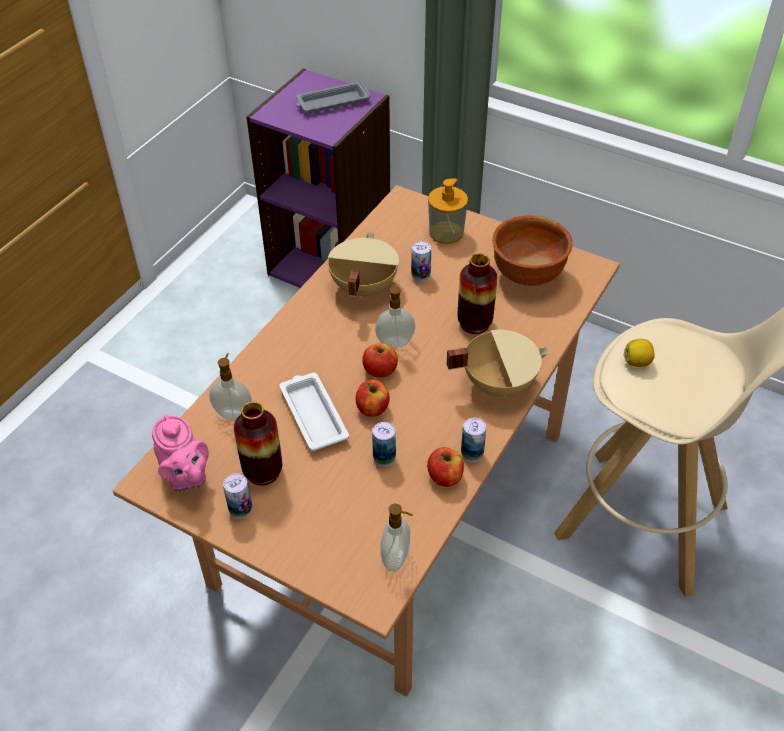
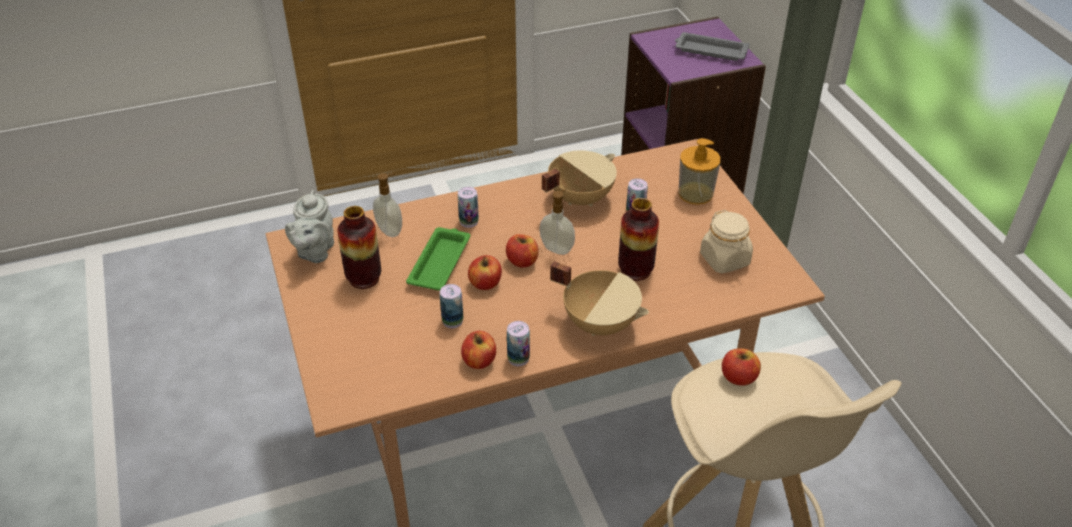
camera: 40 degrees right, 5 degrees down
pink teapot [152,415,209,492] -> grey teapot [285,190,334,263]
can [223,473,252,519] -> can moved to [458,187,479,228]
white tray [279,373,349,451] -> green tray [406,227,470,291]
soap dispenser [380,504,413,571] -> none
brown bowl [492,215,573,286] -> beige jar [700,210,753,274]
lemon [623,339,655,367] -> apple [722,348,761,386]

